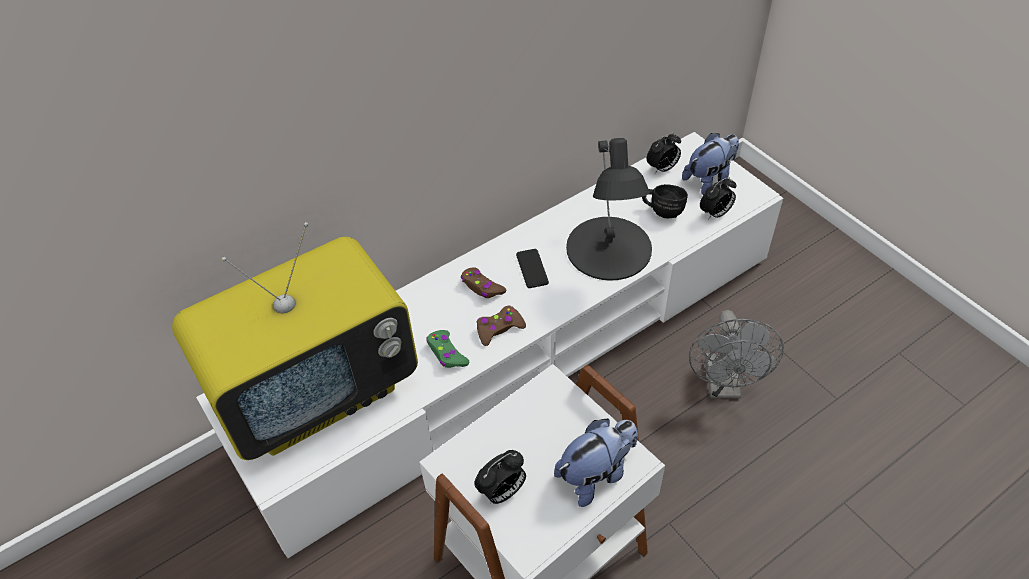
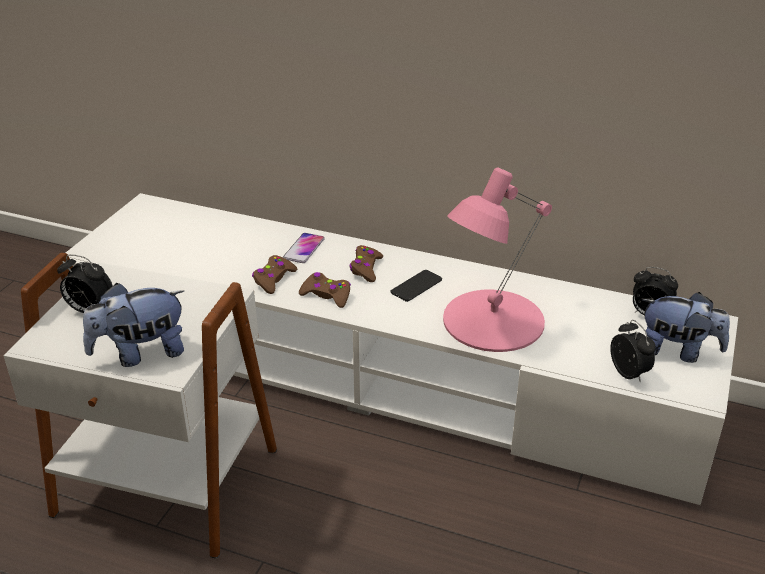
camera: 55 degrees right, 15 degrees down
television [172,222,418,460] -> none
green game controller [426,330,469,368] -> brown game controller [252,255,297,294]
plush toy [554,419,638,507] -> plush toy turned 135 degrees clockwise [83,283,184,367]
black table lamp [566,138,652,281] -> pink table lamp [443,167,552,352]
black mug [642,184,688,218] -> none
grey fan [689,310,784,398] -> none
alarm clock [700,177,736,220] -> alarm clock turned 135 degrees counterclockwise [610,320,656,383]
none -> phone [283,233,325,263]

